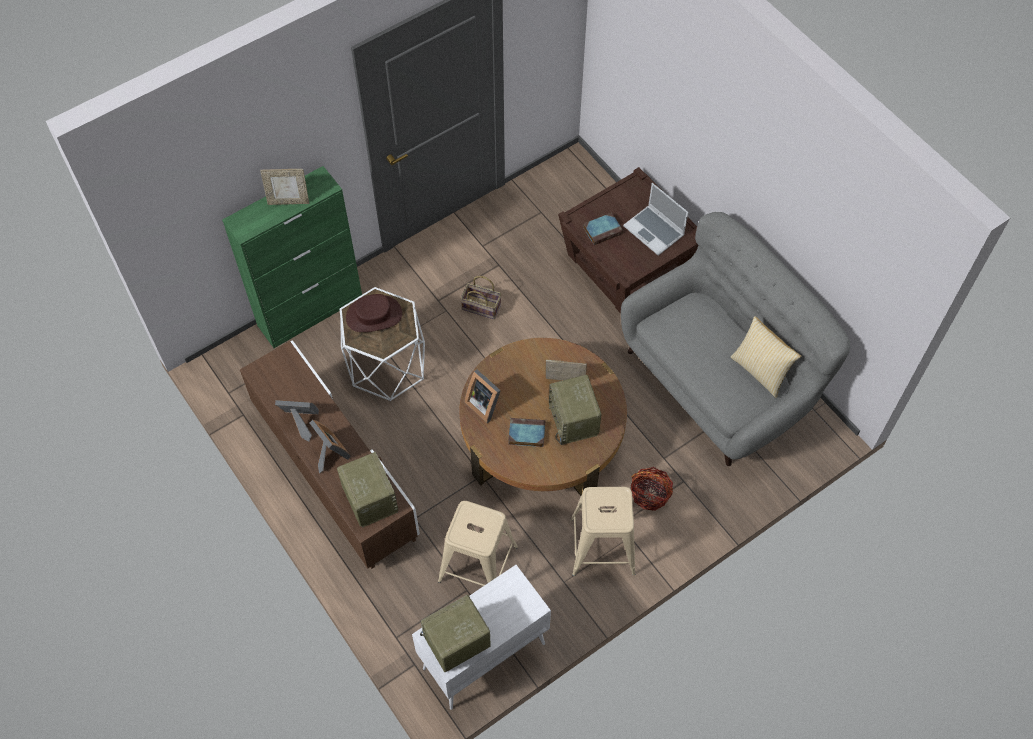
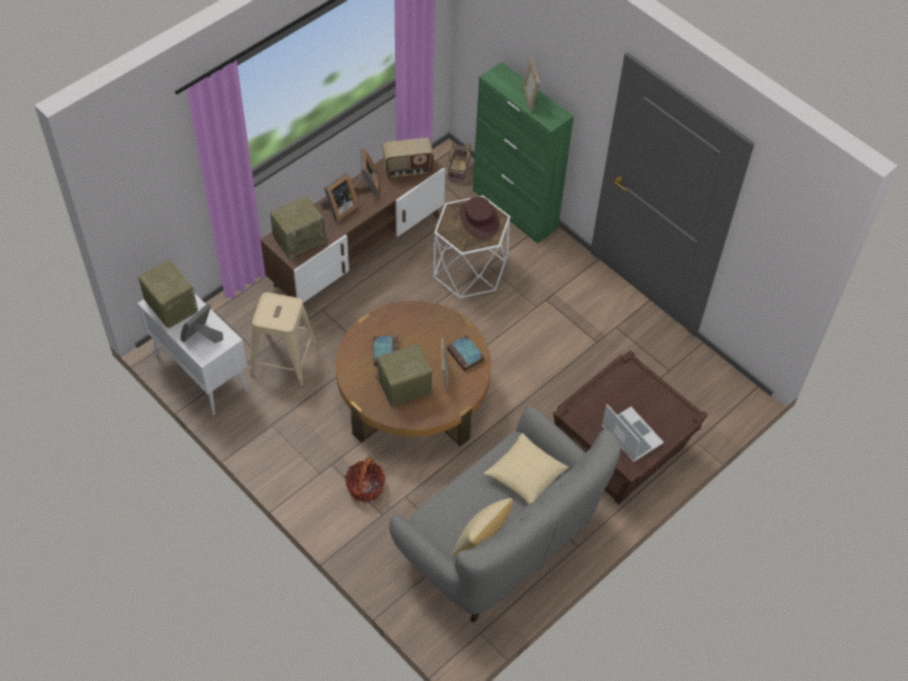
camera: 80 degrees right, 5 degrees down
basket [461,276,501,319] -> basket moved to [447,141,471,183]
picture frame [464,370,501,423] -> picture frame moved to [180,303,223,343]
beige stool [571,487,635,576] -> none
book [583,213,623,245] -> book moved to [447,335,485,372]
laptop [623,183,688,256] -> laptop turned 105 degrees clockwise [601,404,664,462]
none -> radio [383,138,433,178]
none -> pillow [483,433,569,504]

